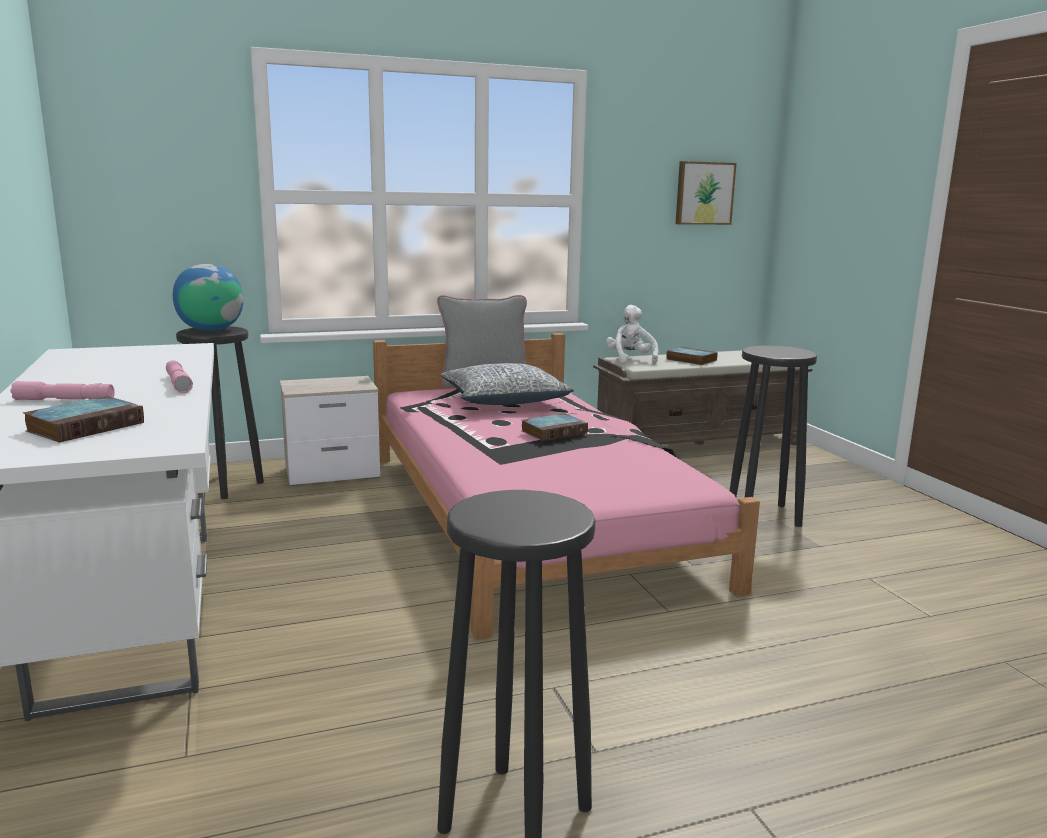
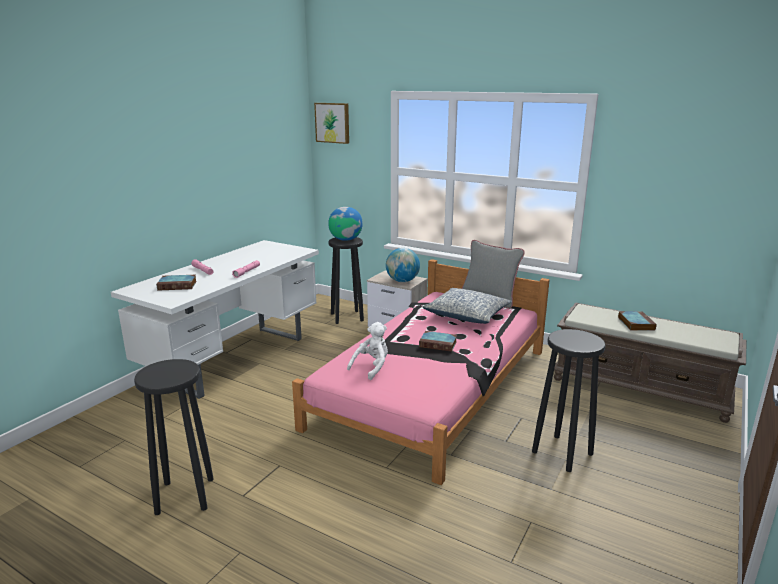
camera: 50 degrees right, 5 degrees up
white plush toy [606,305,658,364] -> white plush toy moved to [347,322,388,380]
picture [676,161,737,225] -> picture moved to [314,103,349,144]
none -> globe [386,248,420,282]

